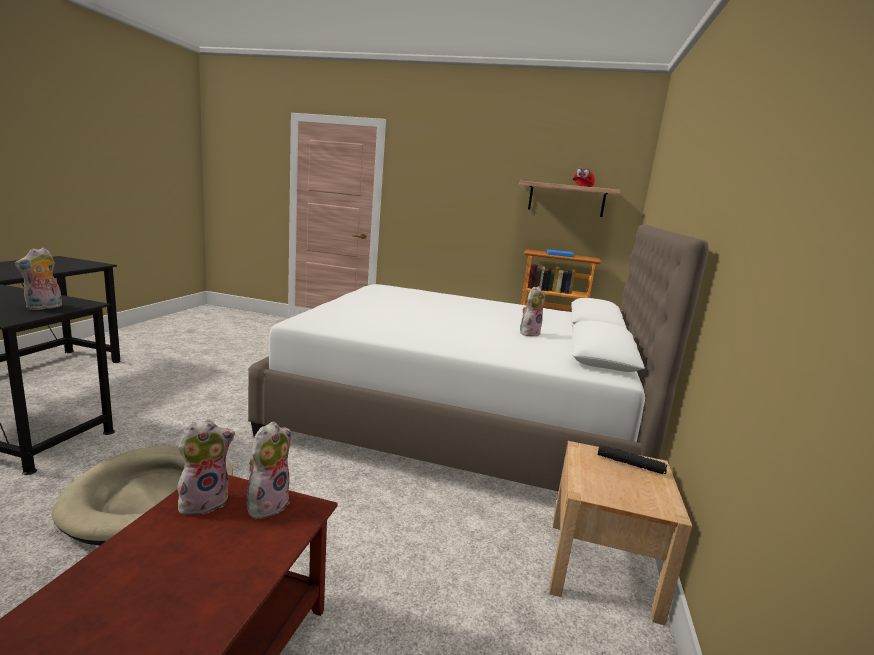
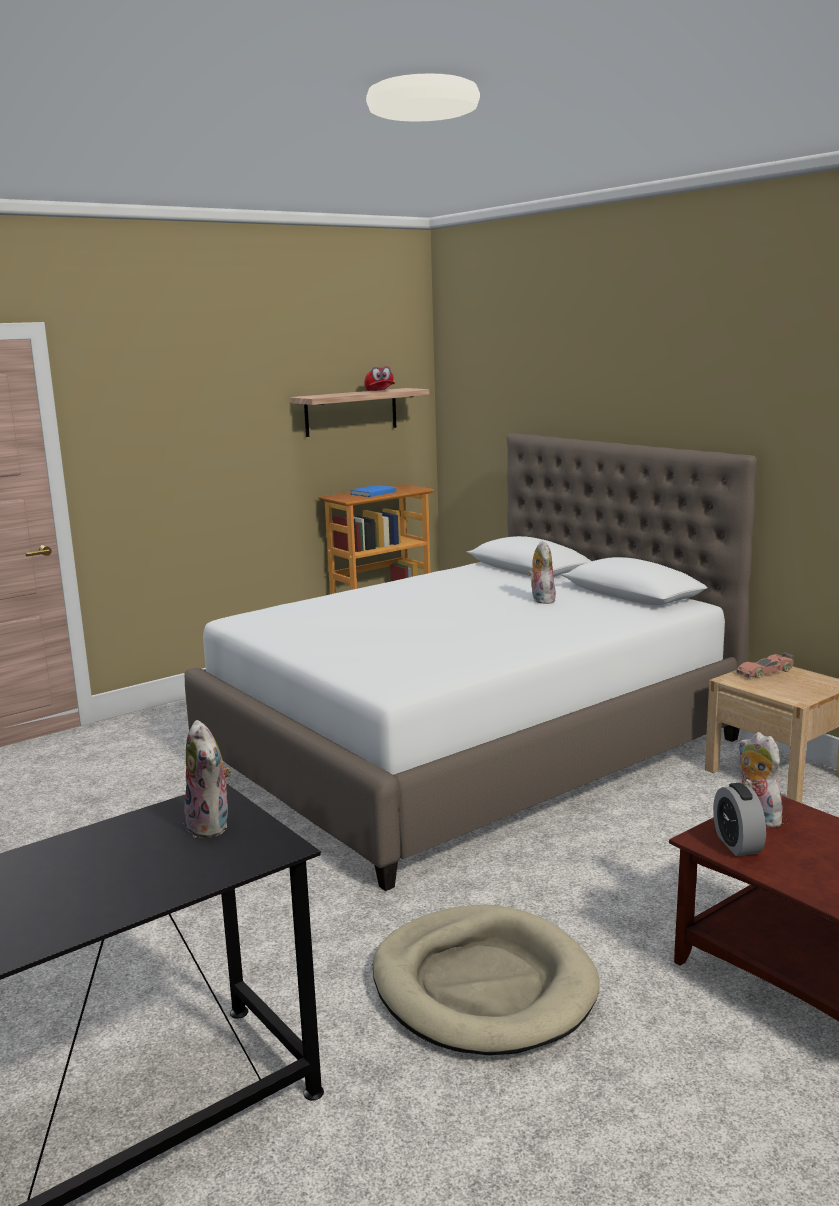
camera: 50 degrees left, 0 degrees up
plush toy [177,419,235,515] -> alarm clock [713,783,766,856]
black flashlight [598,444,667,475] -> toy car [737,652,794,678]

